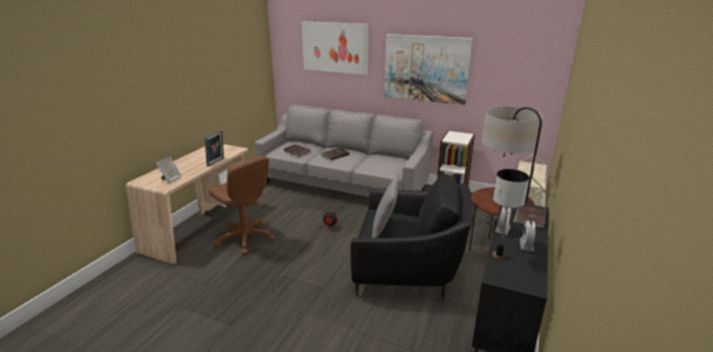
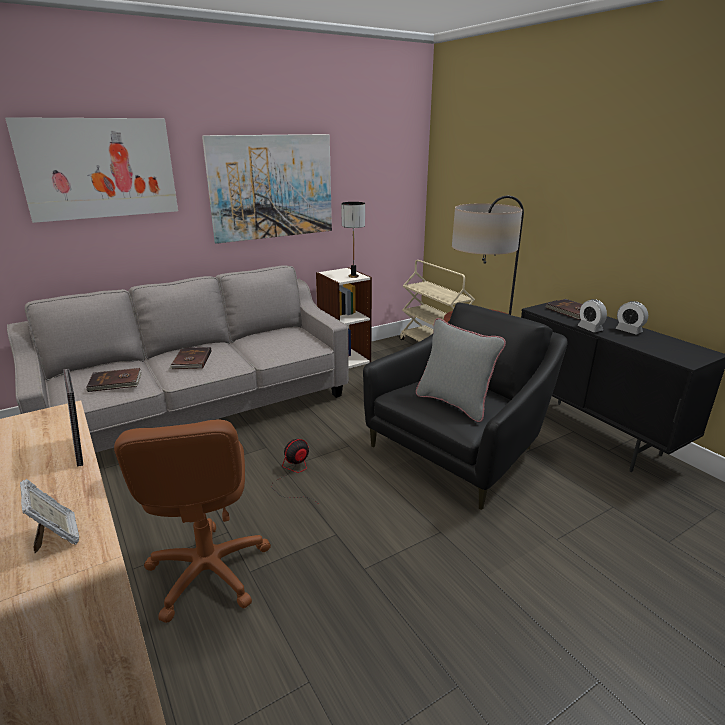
camera: 55 degrees left, 0 degrees up
brown office chair [209,156,275,255] -> brown office chair turned 90 degrees clockwise [114,420,271,623]
table lamp [492,169,529,260] -> table lamp moved to [341,202,365,278]

